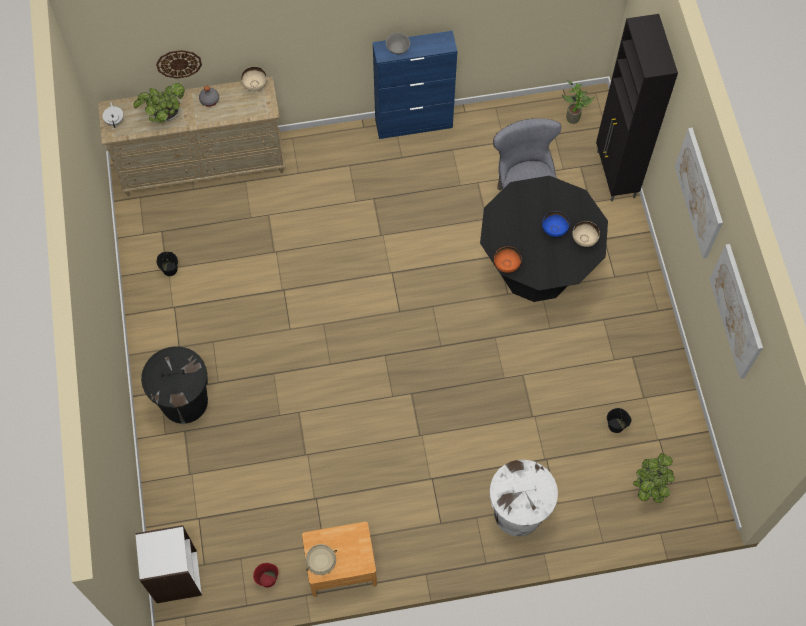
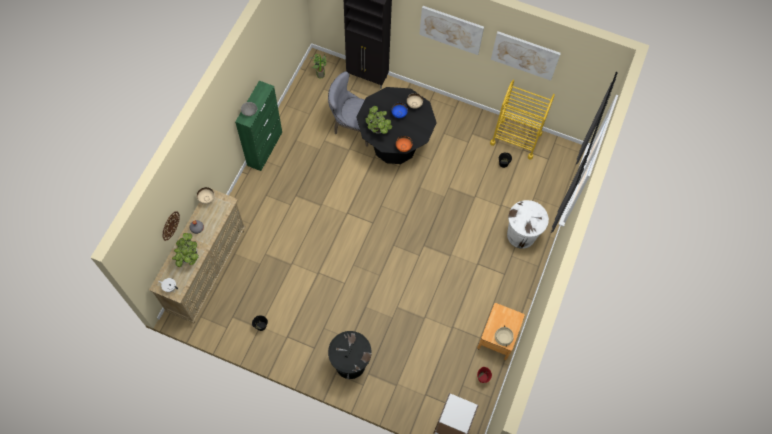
camera: 60 degrees left, 0 degrees up
blue cabinet [373,31,457,139] -> green cabinet [235,81,282,171]
potted plant [633,453,675,503] -> potted plant moved to [365,106,392,134]
none -> yellow cart [490,80,555,160]

